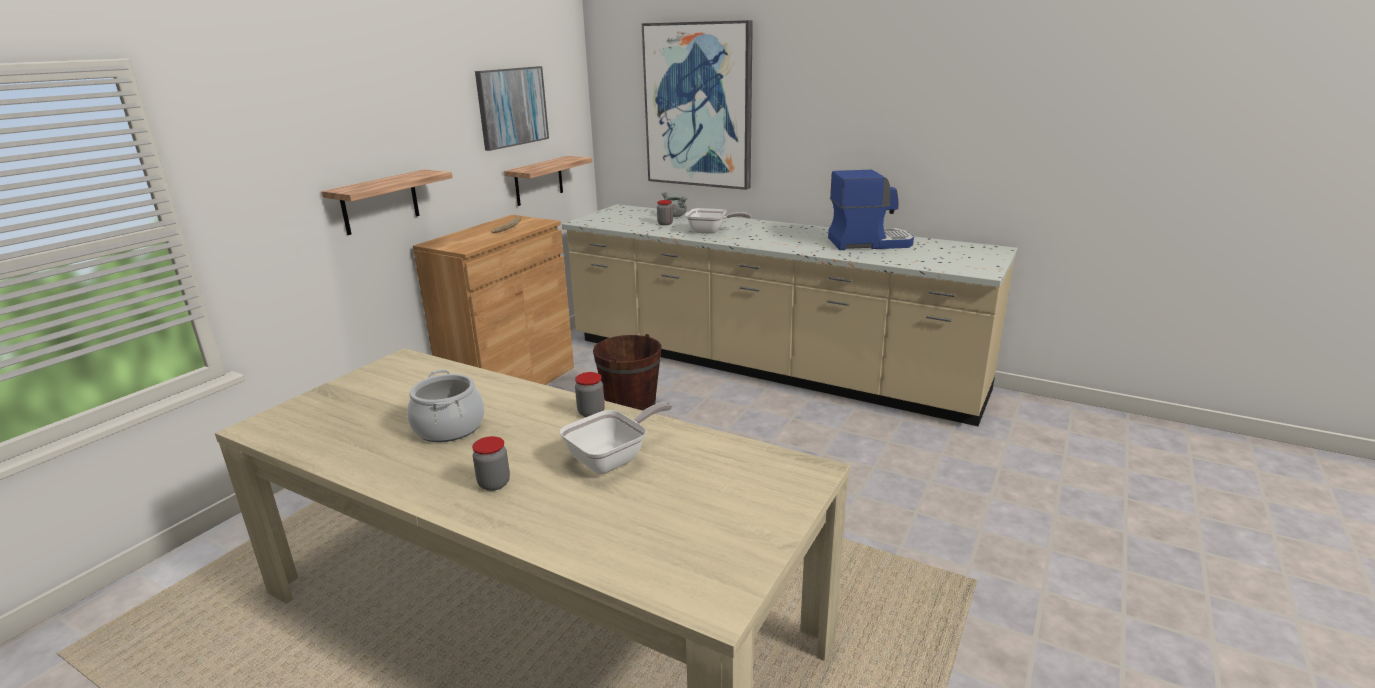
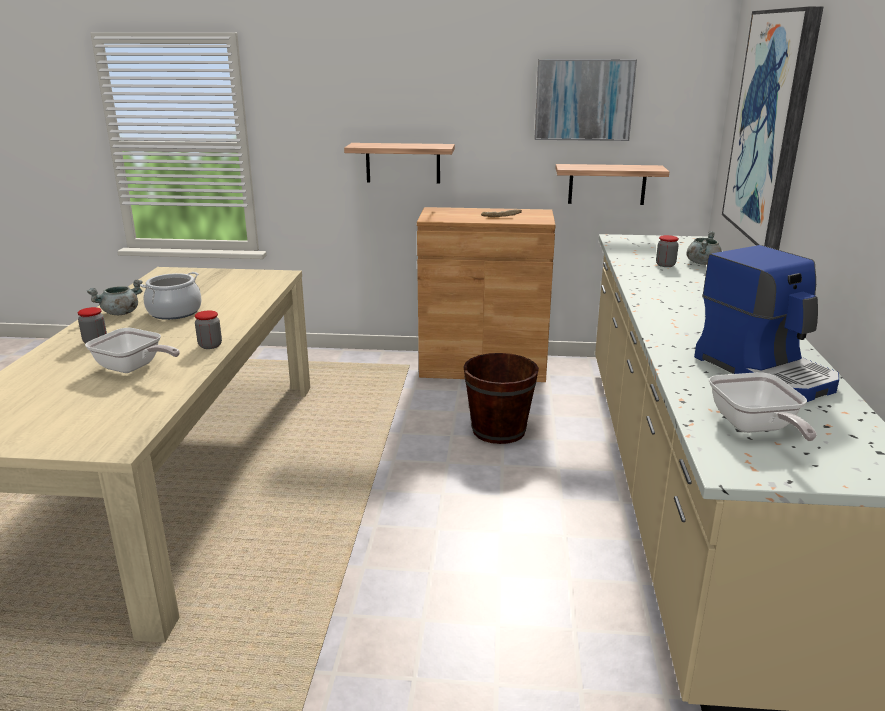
camera: 65 degrees right, 0 degrees up
frying pan [685,208,751,234] -> frying pan moved to [709,372,817,441]
none -> grey cooking pot [87,280,143,315]

